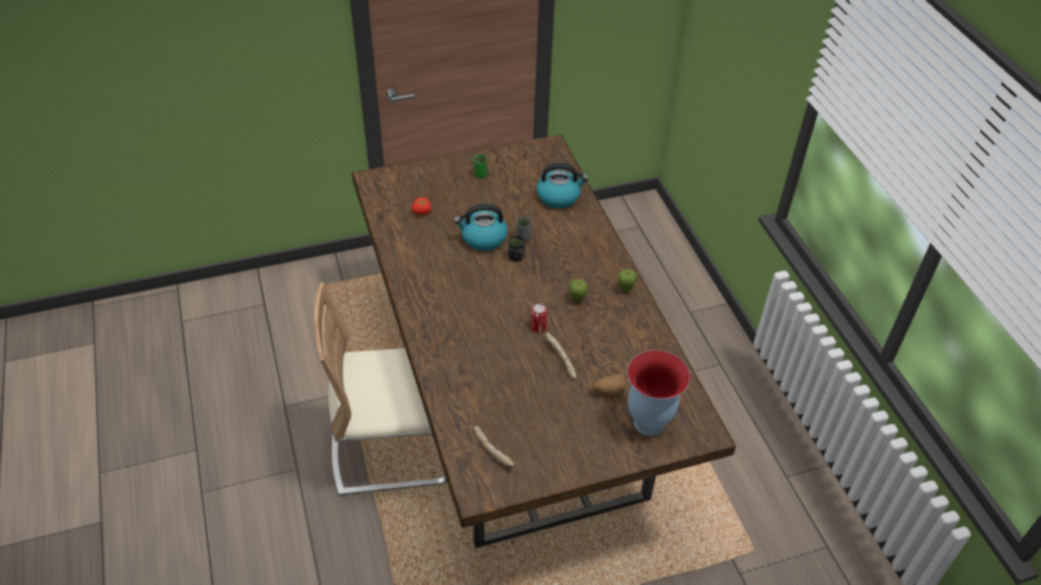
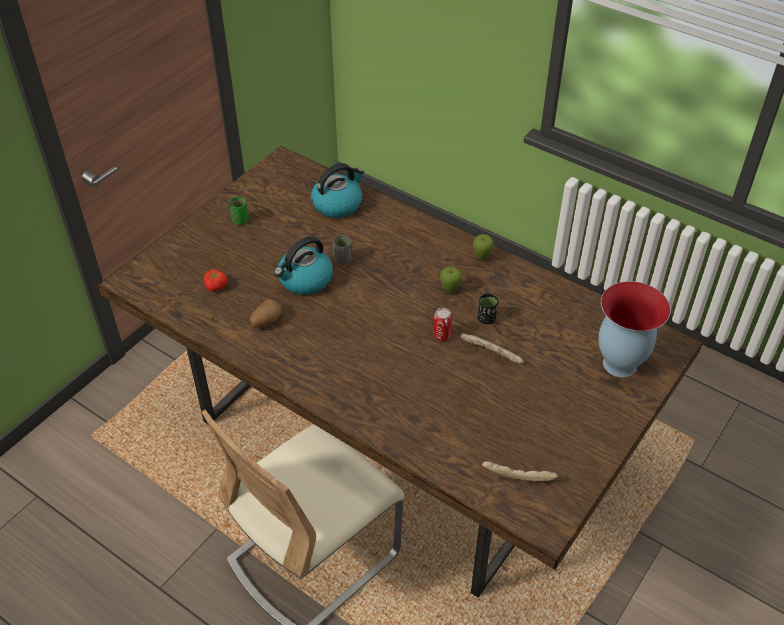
camera: 35 degrees left, 0 degrees up
black cup [509,236,525,262] -> black cup moved to [477,294,498,324]
potato [593,374,627,396] -> potato moved to [250,299,282,328]

